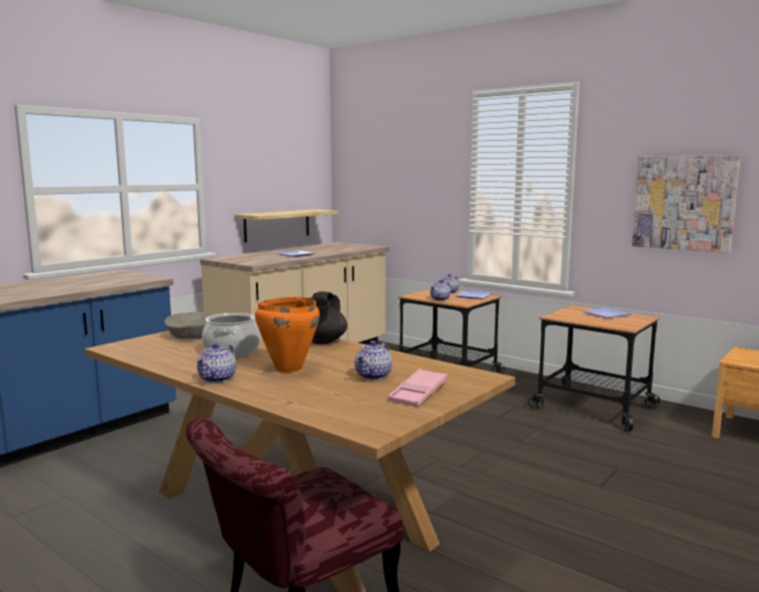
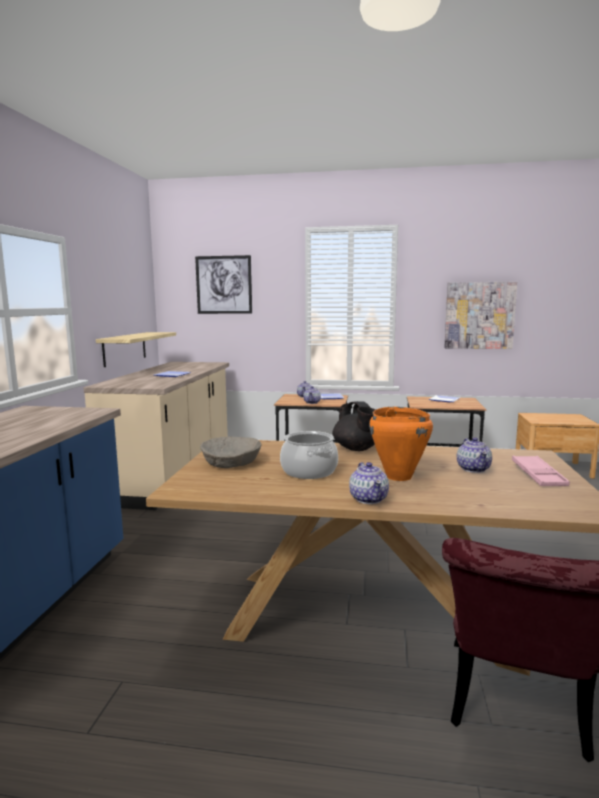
camera: 30 degrees left, 0 degrees up
none -> picture [195,255,252,314]

